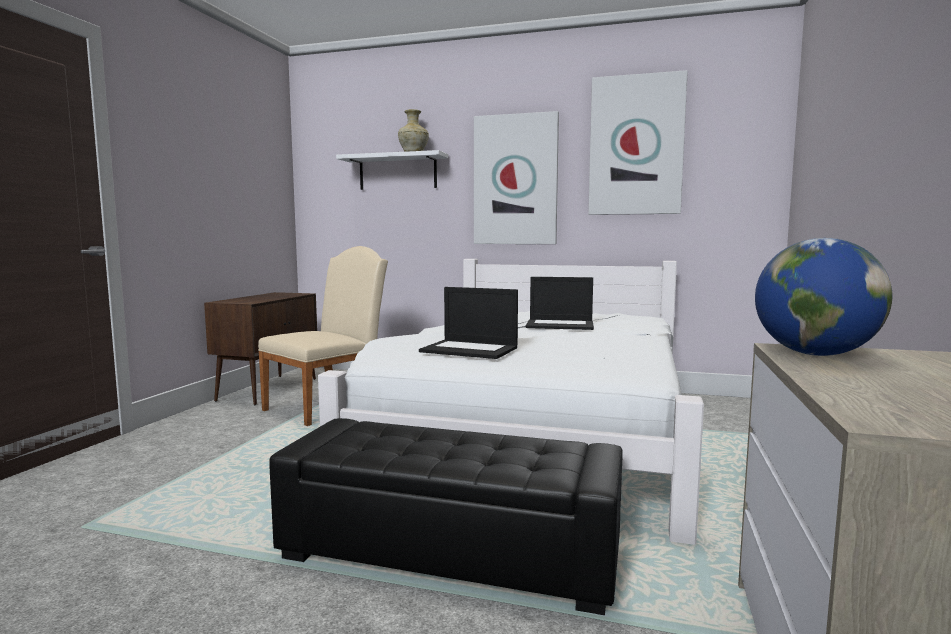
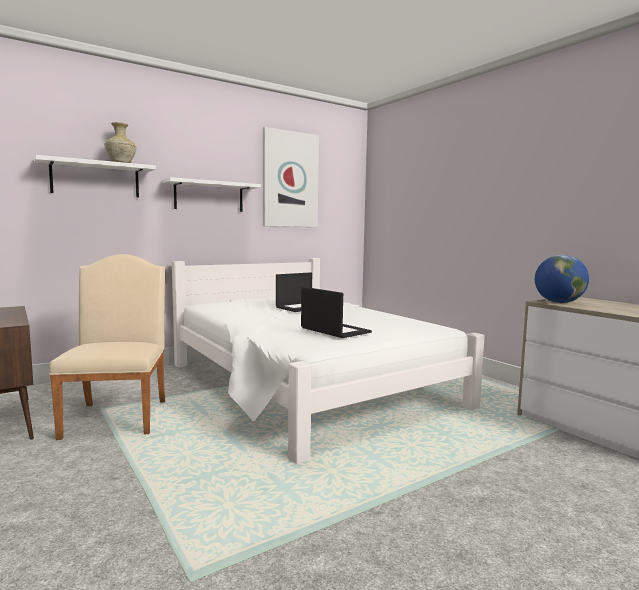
camera: 50 degrees left, 0 degrees up
black ottoman [269,418,623,615] -> none
laptop [419,287,518,359] -> laptop turned 105 degrees counterclockwise [301,287,372,338]
picture [474,111,559,244] -> white shelf [163,177,261,212]

